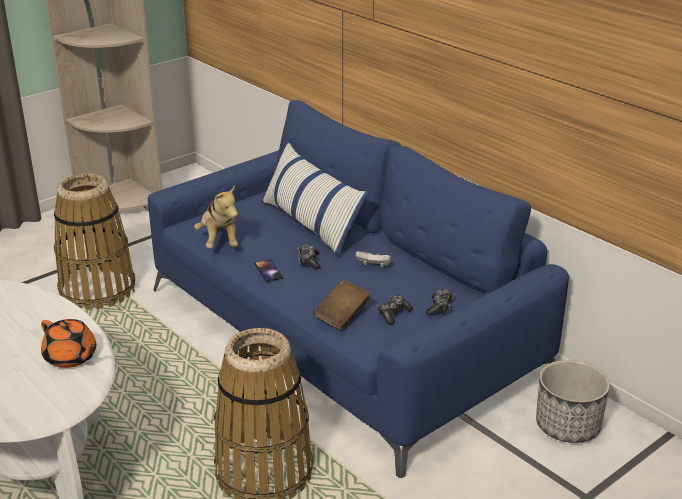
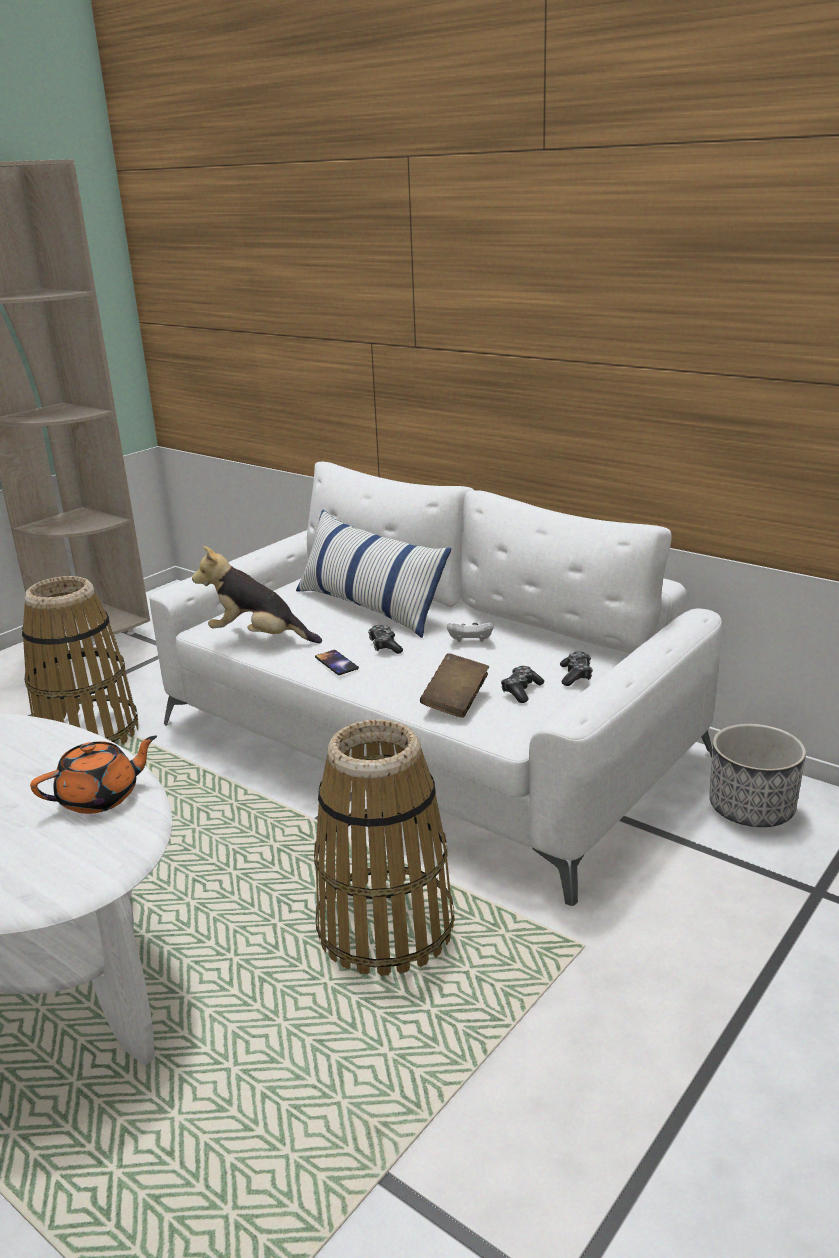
camera: 10 degrees left, 5 degrees down
orange teapot [41,319,96,368] -> orange teapot turned 60 degrees counterclockwise [30,736,157,814]
blue sofa [148,100,569,478] -> white sofa [149,462,722,906]
plush toy [194,185,238,248] -> plush toy turned 135 degrees clockwise [192,546,322,643]

